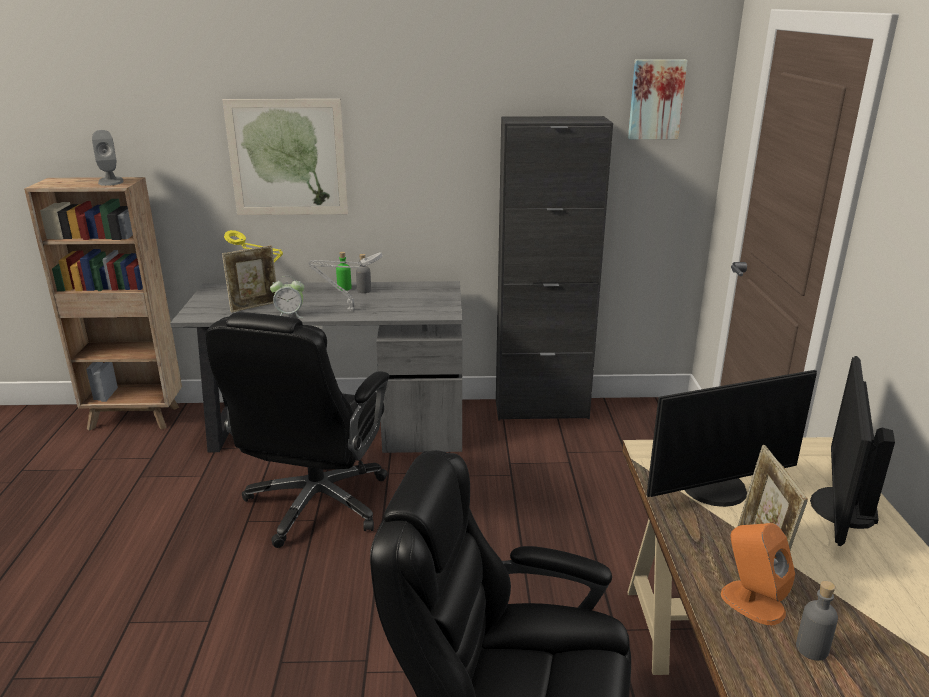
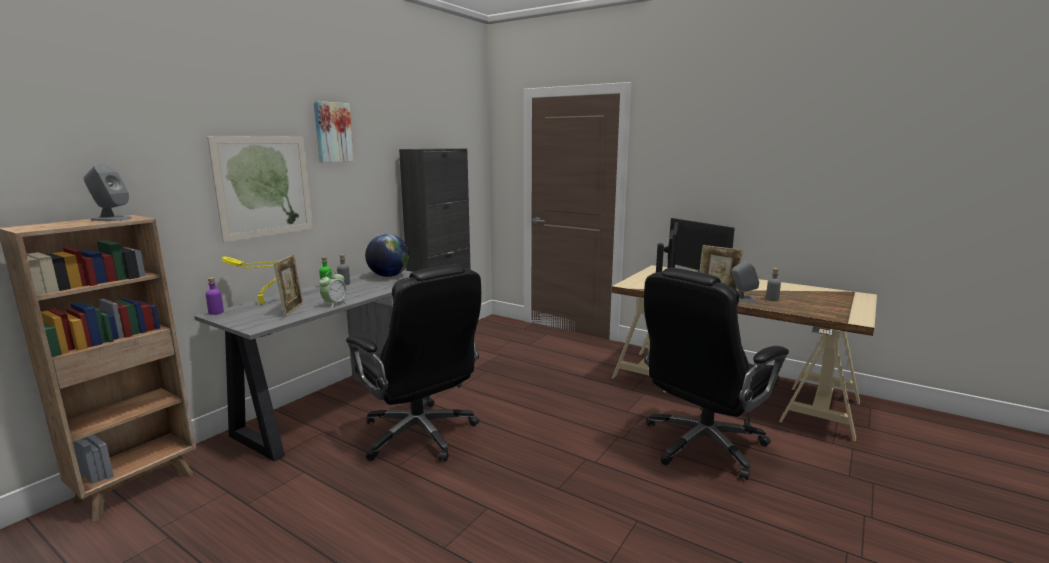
camera: 55 degrees left, 10 degrees down
grey table lamp [308,252,383,311] -> none
picture [628,59,687,139] -> picture moved to [314,101,354,163]
orange speaker [721,523,795,625] -> grey speaker [731,260,759,302]
none -> purple bottle [206,277,224,315]
none -> globe [365,234,409,277]

